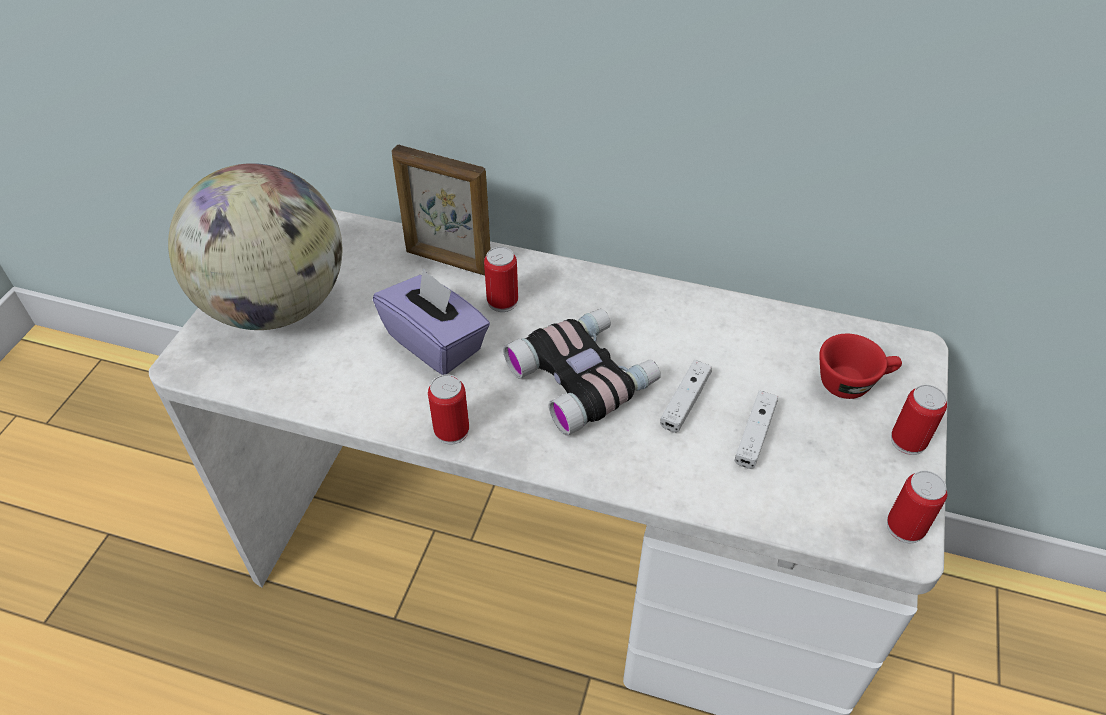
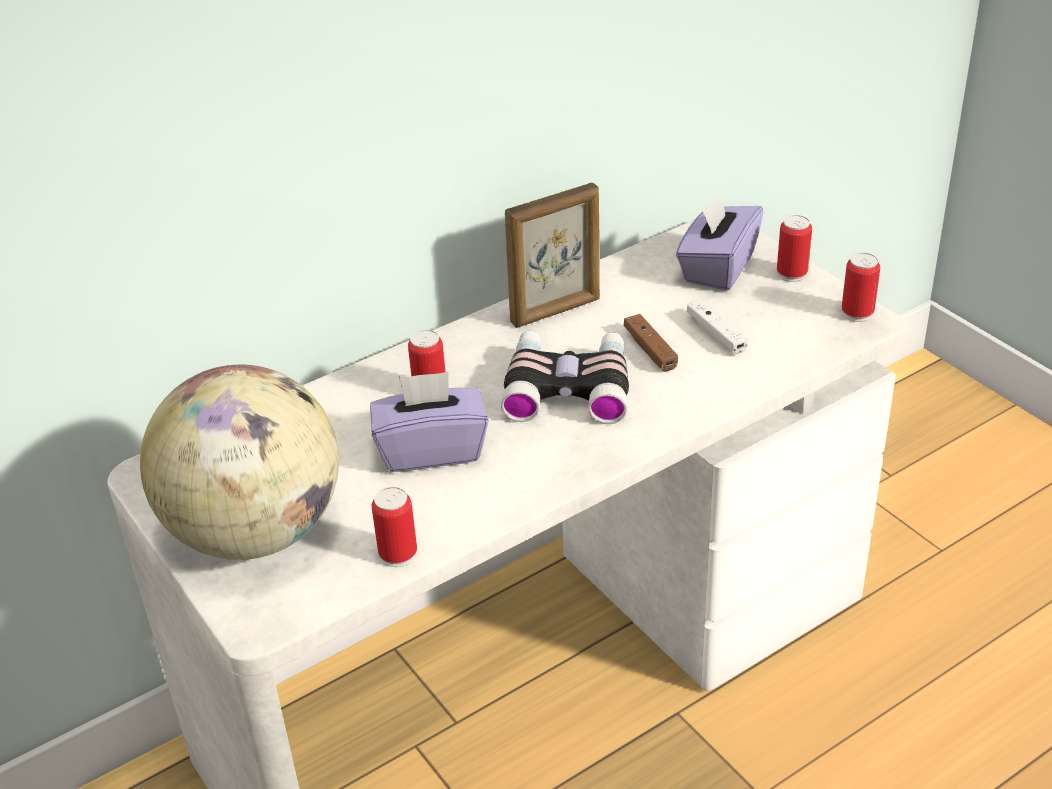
camera: 50 degrees left, 10 degrees down
picture frame [392,145,491,275] -> picture frame moved to [505,183,600,328]
can [428,374,469,445] -> can moved to [372,487,417,567]
white game controller [660,360,712,433] -> brown game controller [624,314,678,372]
red cup [819,334,902,399] -> purple tissue box [676,192,763,291]

